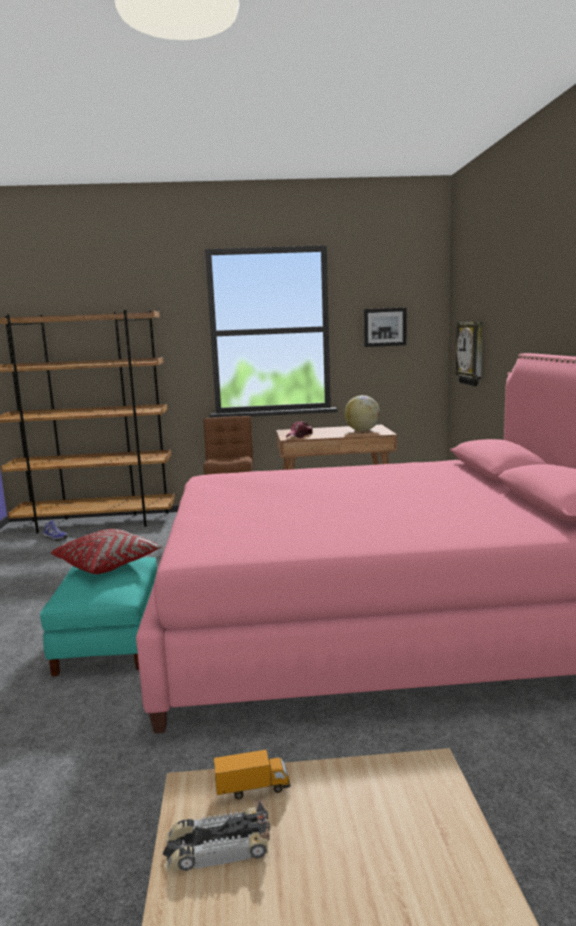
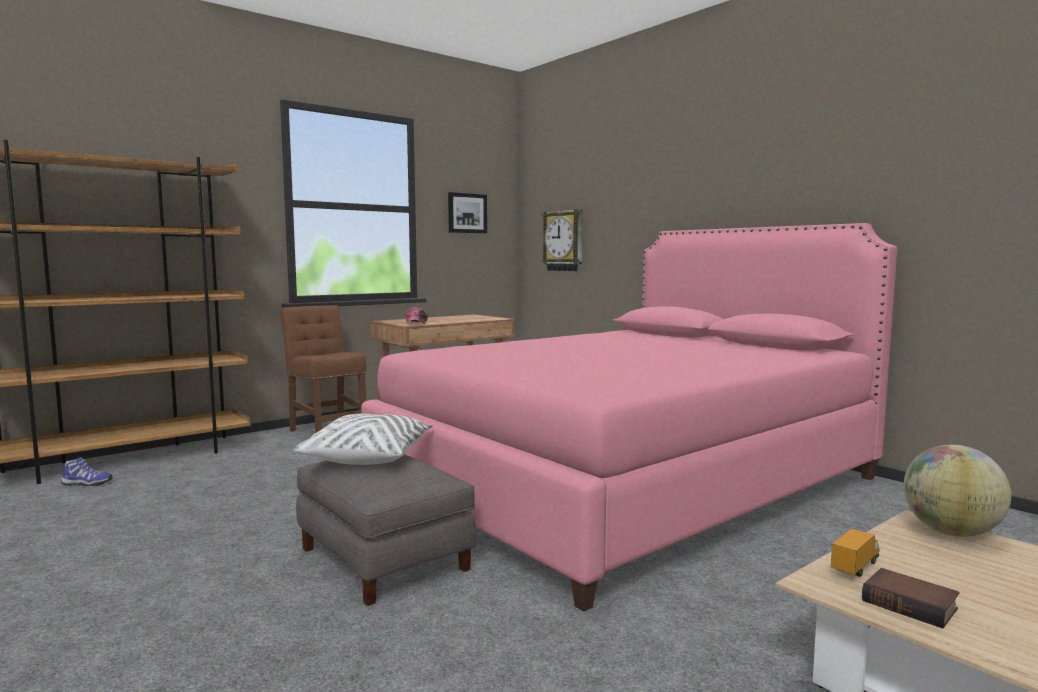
camera: 35 degrees left, 5 degrees down
turquoise ottoman [40,557,157,676] -> grey ottoman [296,454,476,606]
red pillow [51,529,163,574] -> white pillow [293,414,433,465]
toy car [163,799,270,871] -> book [862,568,959,629]
globe [344,395,380,431] -> globe moved to [904,445,1011,537]

